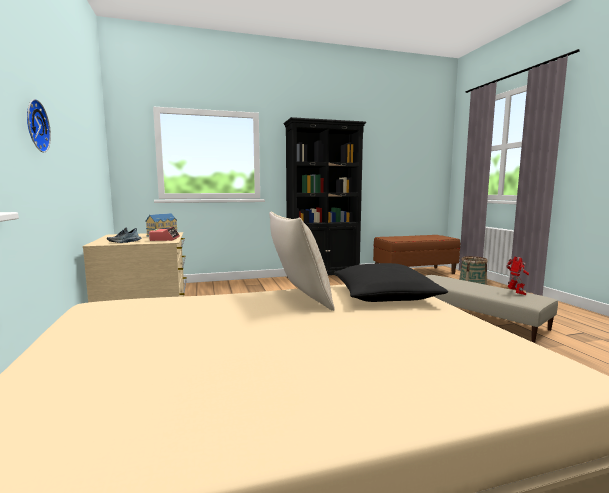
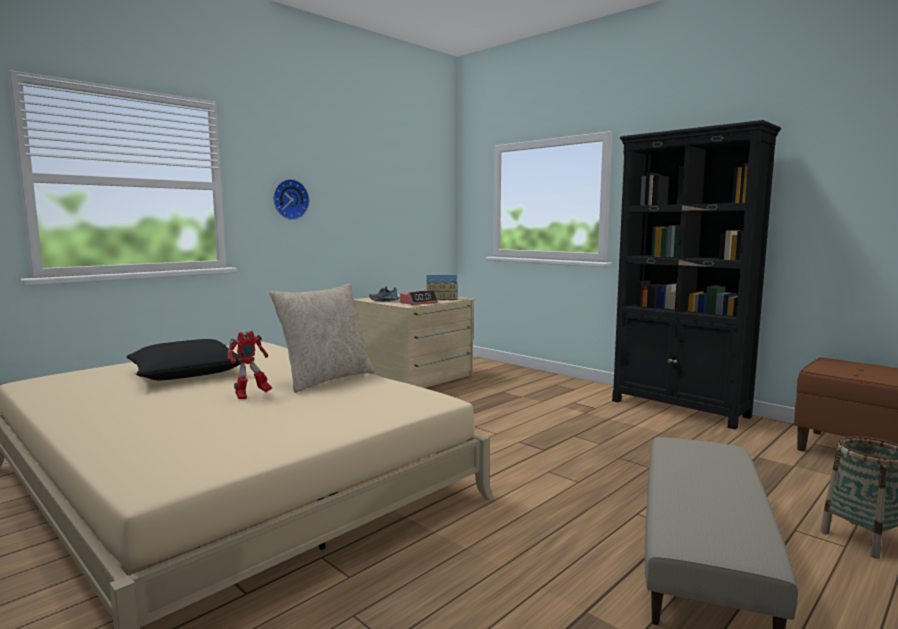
camera: 60 degrees right, 0 degrees up
black pillow [334,263,448,302] -> black pillow moved to [126,339,241,380]
toy robot [506,256,529,295] -> toy robot moved to [228,331,272,399]

